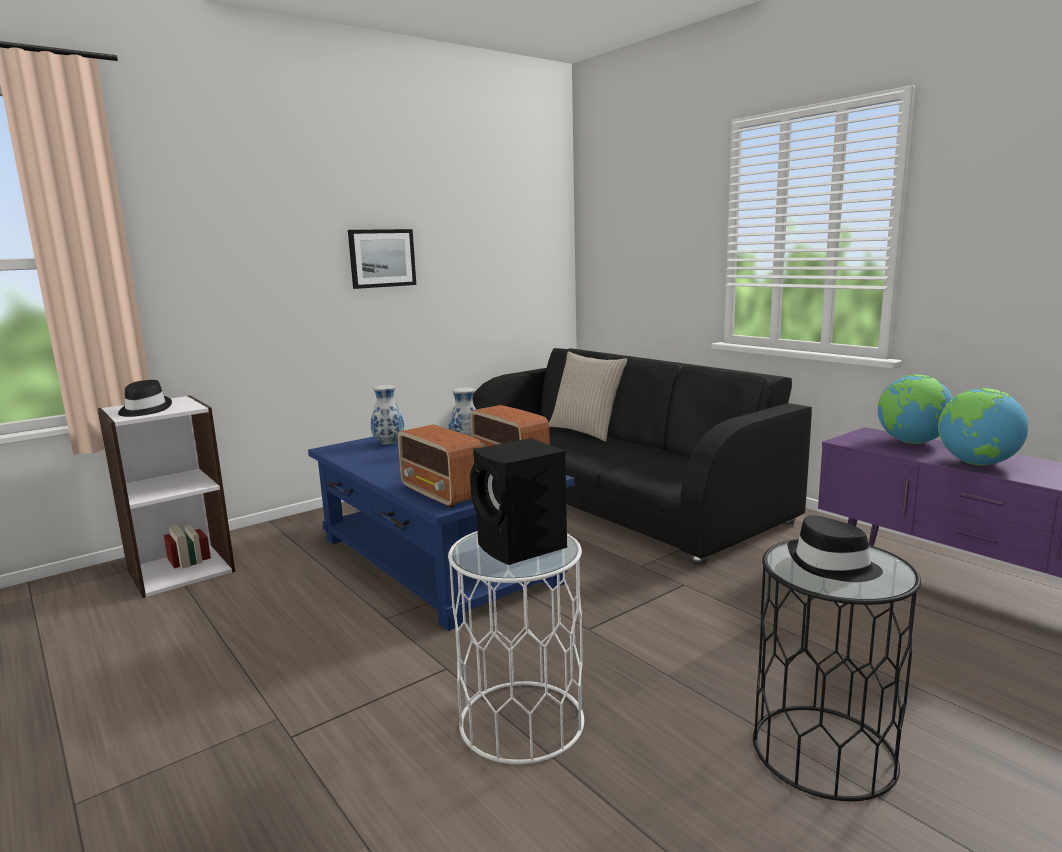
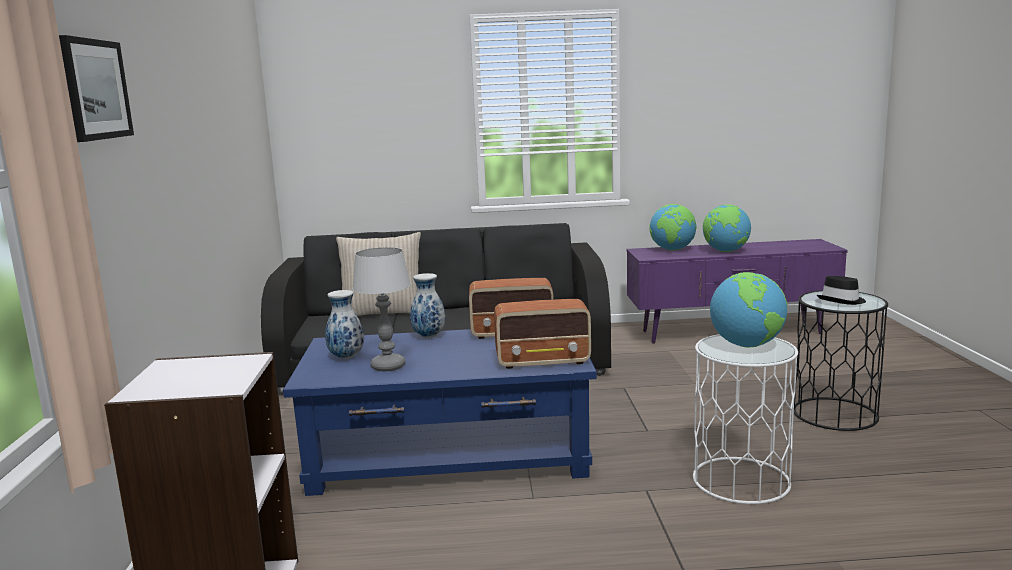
camera: 55 degrees left, 0 degrees up
black hat [118,380,172,417] -> none
picture [348,229,416,289] -> picture moved to [59,35,134,142]
black speaker [470,438,567,565] -> globe [710,272,787,348]
none -> table lamp [352,247,411,371]

